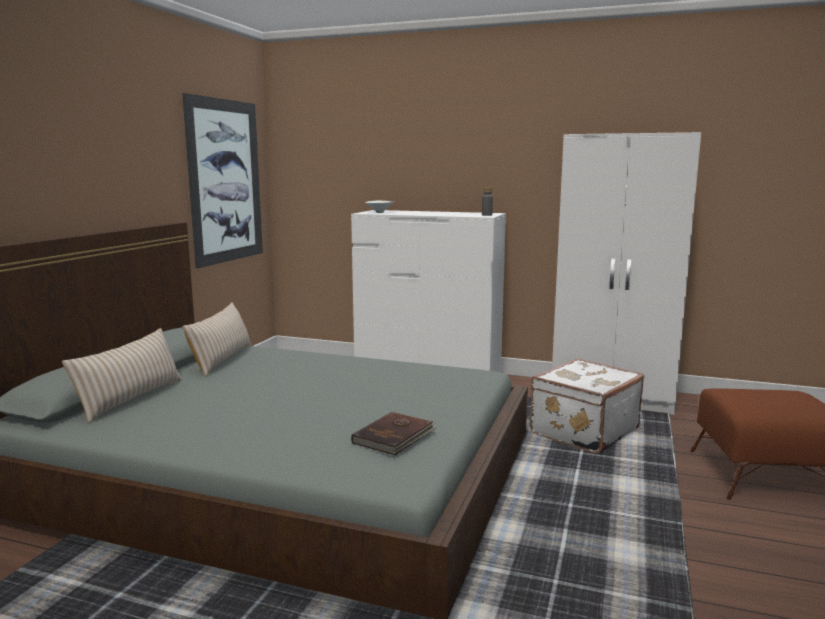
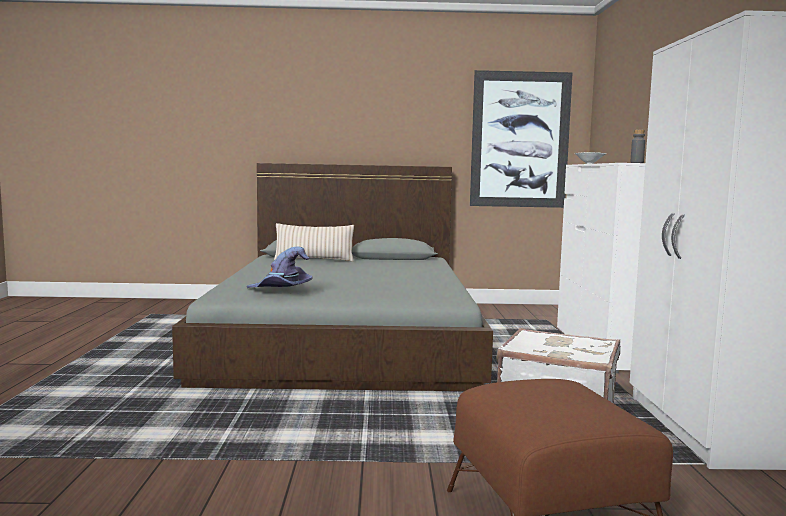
camera: 70 degrees right, 5 degrees down
beige pillow [182,302,251,377] -> none
brown book [351,412,437,455] -> purple hat [247,246,312,288]

